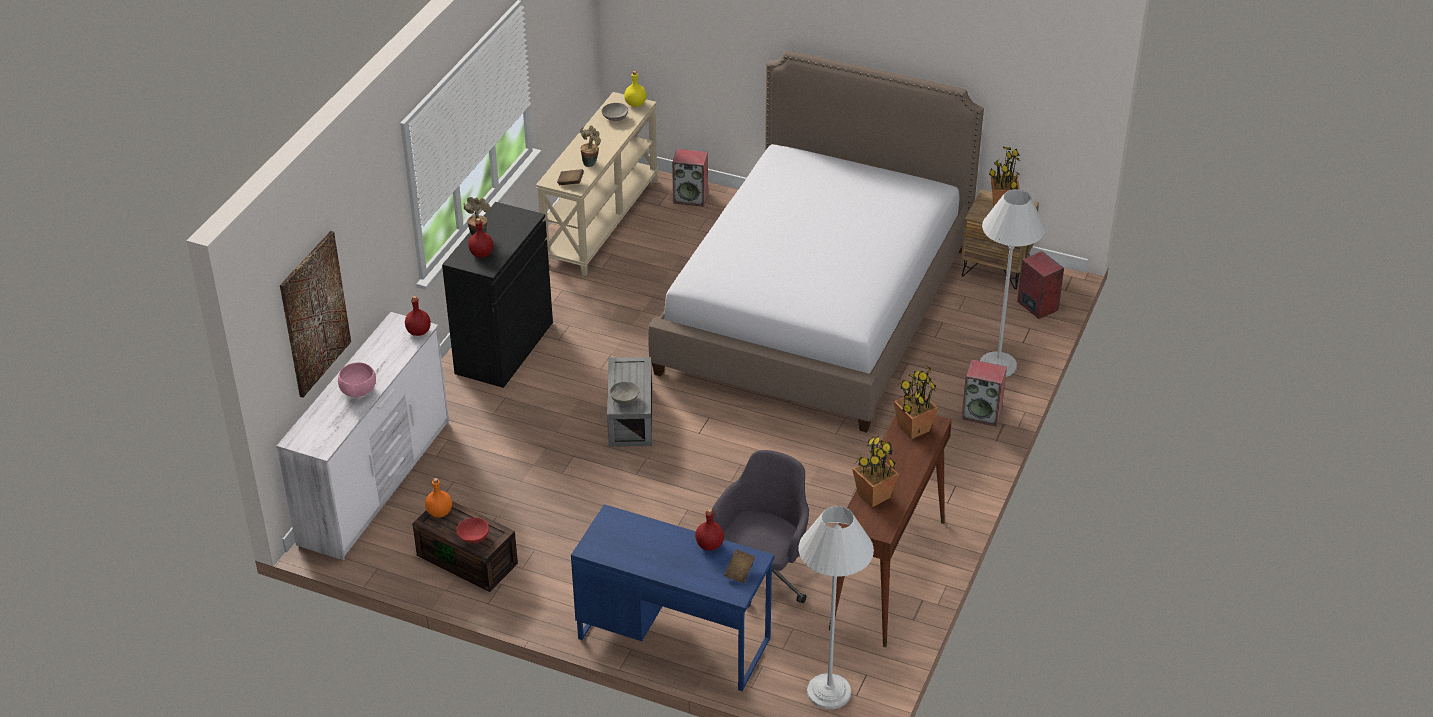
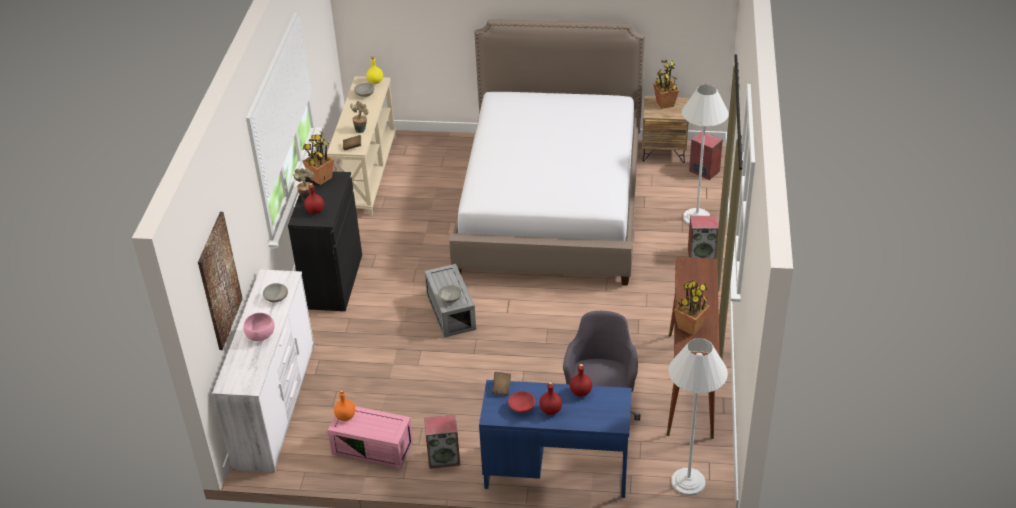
camera: 15 degrees left, 0 degrees up
red bottle [405,296,431,336] -> red bottle moved to [539,382,562,415]
brown storage box [412,501,518,592] -> pink storage box [328,406,413,469]
red bowl [457,517,489,543] -> red bowl moved to [508,391,535,413]
speaker [672,149,708,207] -> speaker moved to [424,414,460,469]
brown book [724,549,755,583] -> brown book moved to [492,372,511,396]
potted plant [893,364,938,439] -> potted plant moved to [302,131,334,185]
none -> grey bowl [263,283,288,303]

